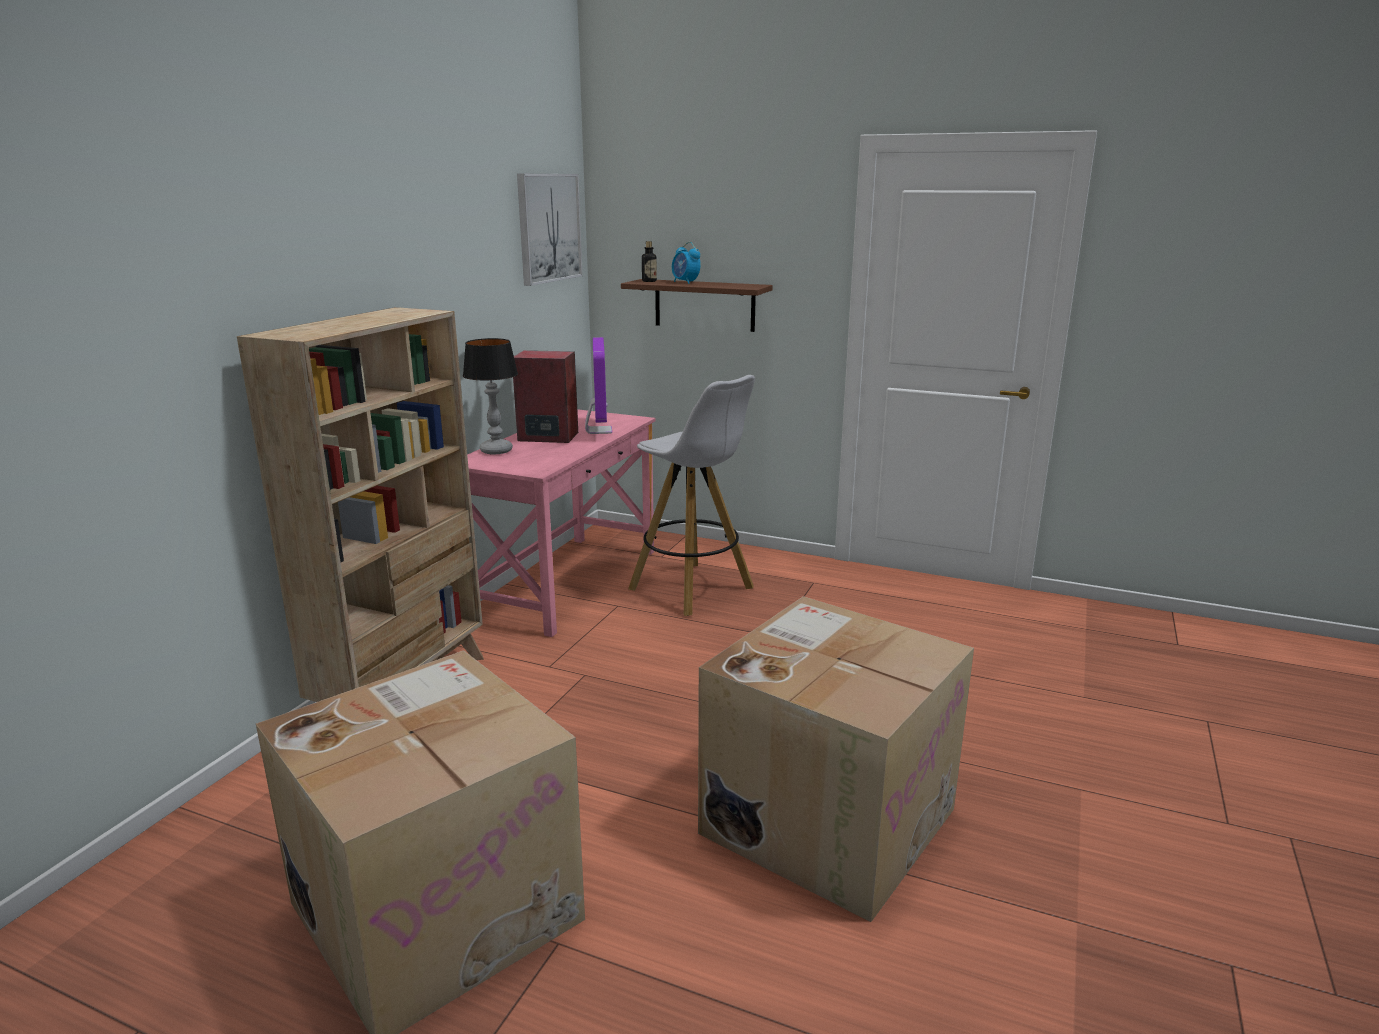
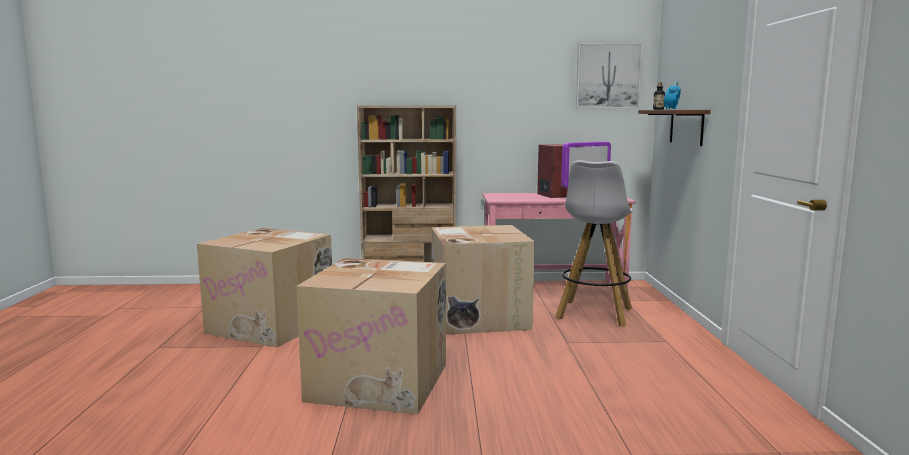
camera: 65 degrees right, 10 degrees down
table lamp [463,338,518,454] -> none
none -> cardboard box [431,225,535,335]

